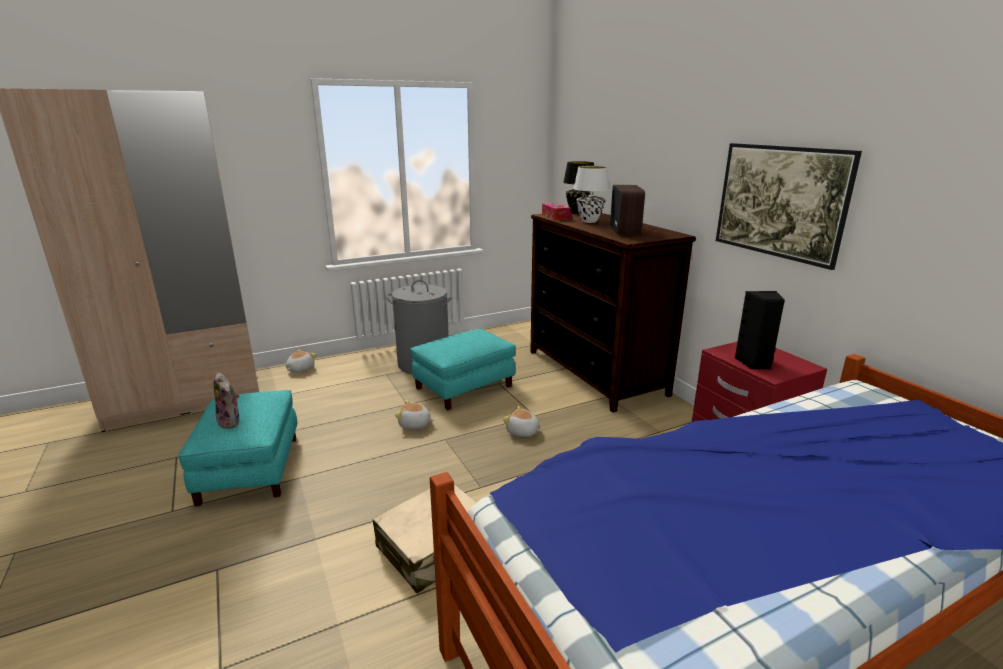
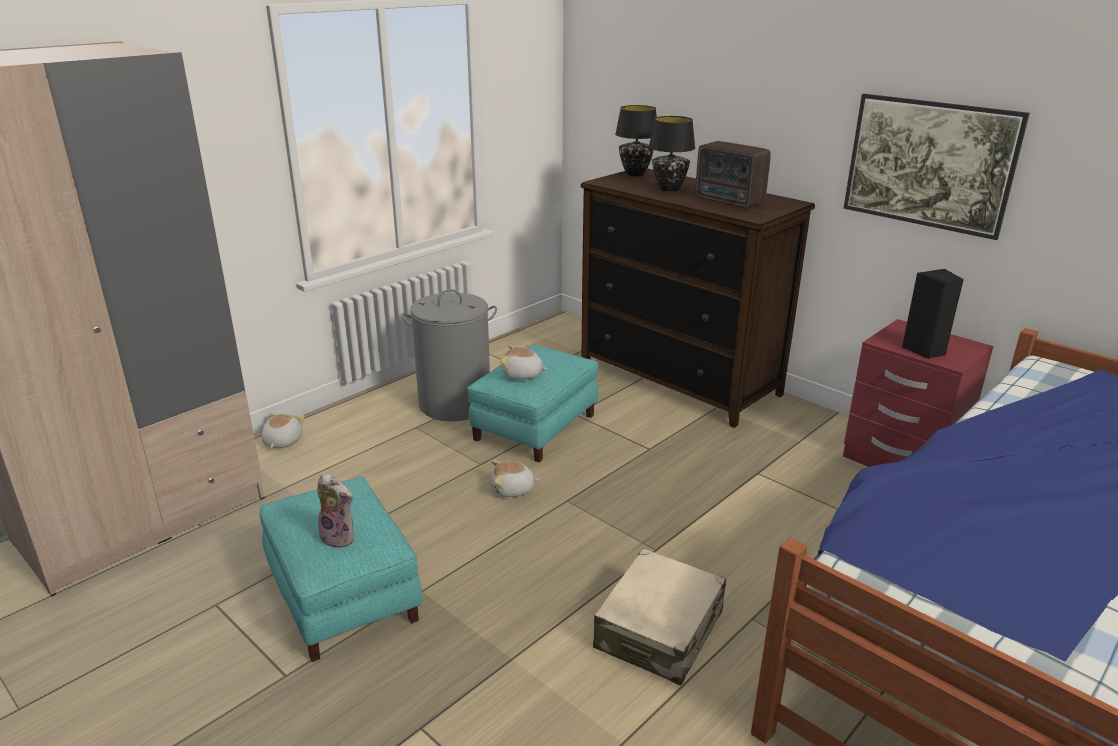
camera: 20 degrees left, 5 degrees up
plush toy [503,406,541,437] -> plush toy moved to [500,345,547,379]
tissue box [542,203,571,220] -> none
white table lamp [573,166,609,223] -> black table lamp [649,116,695,192]
radio [610,185,645,235] -> radio turned 150 degrees clockwise [695,141,771,207]

